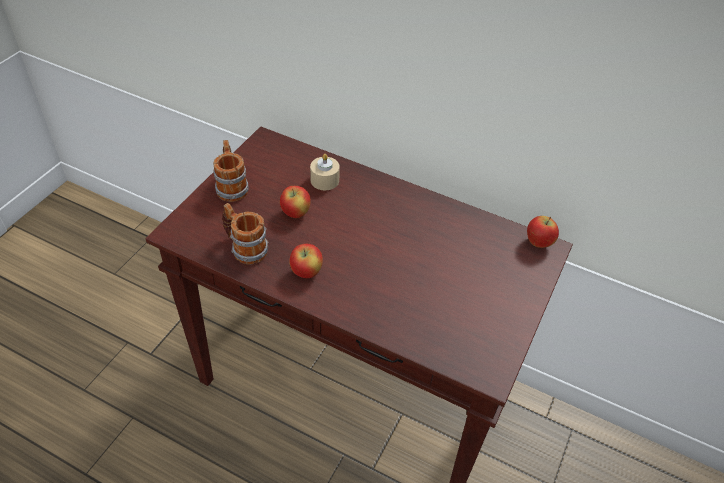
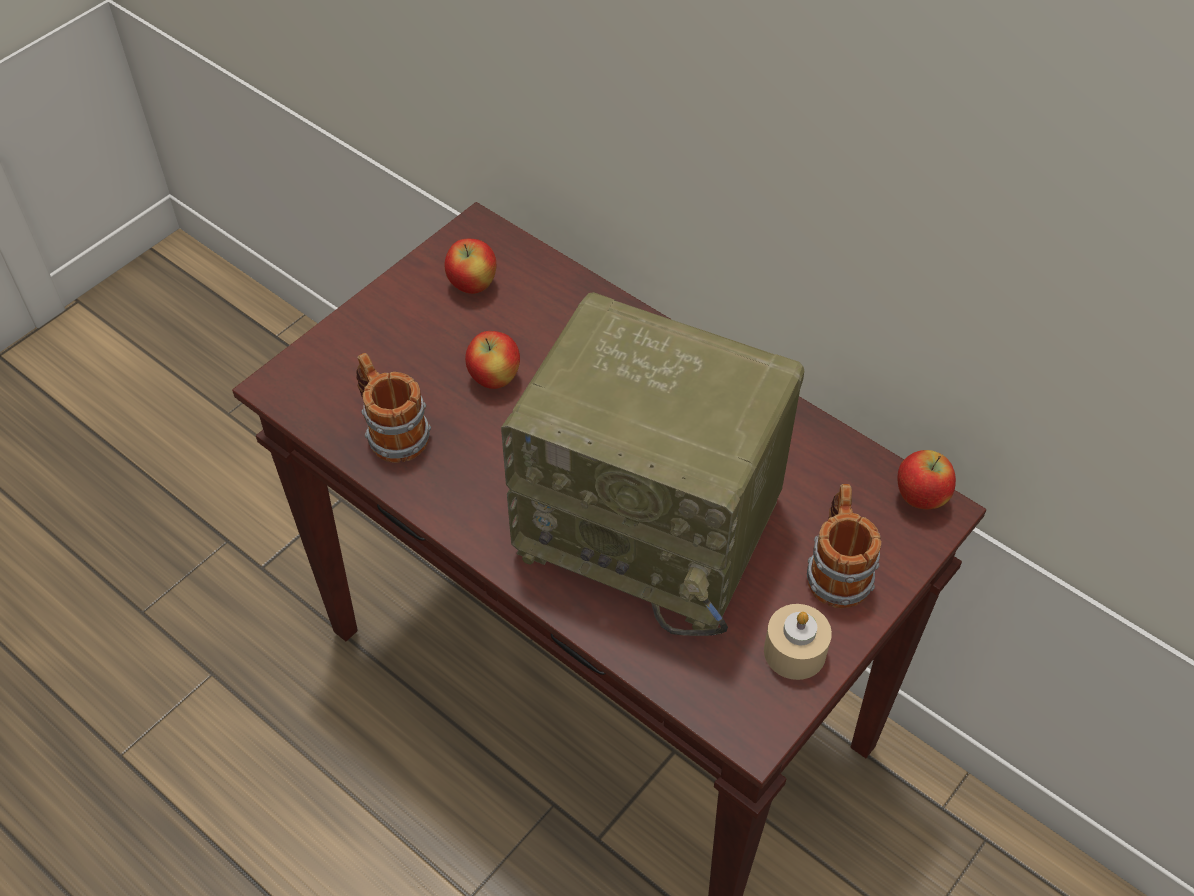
camera: 15 degrees right, 5 degrees up
mug [213,140,249,202] -> mug moved to [807,484,881,608]
apple [289,244,323,278] -> apple moved to [444,239,496,294]
beige candle [310,154,340,190] -> beige candle moved to [764,604,832,680]
none -> radio [501,292,804,636]

